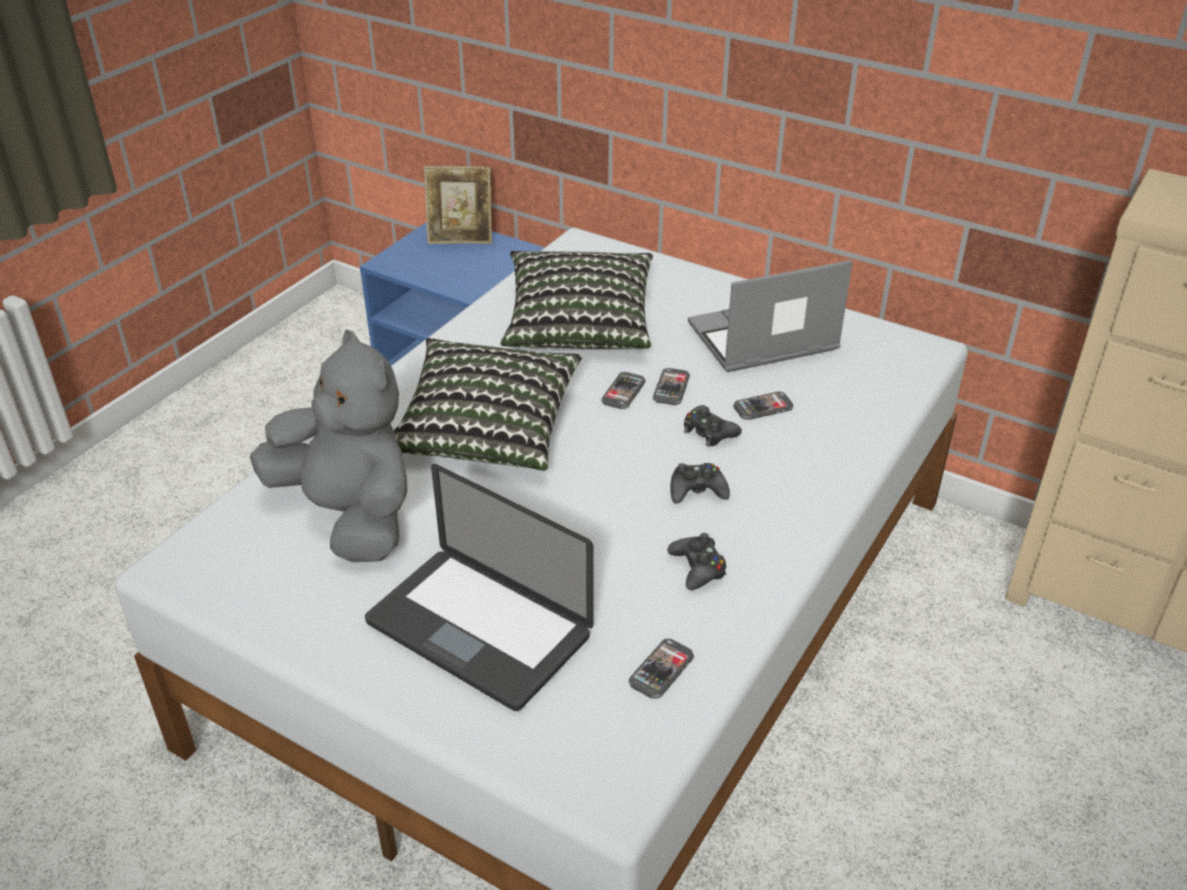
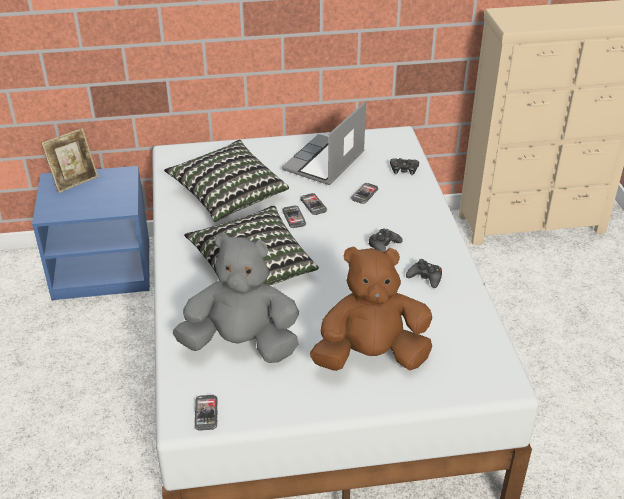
camera: 40 degrees left, 0 degrees up
laptop [365,464,593,711] -> brown plush toy [310,246,432,371]
phone [629,639,694,699] -> phone moved to [195,395,218,431]
black game controller [684,405,742,447] -> black game controller moved to [390,158,419,175]

